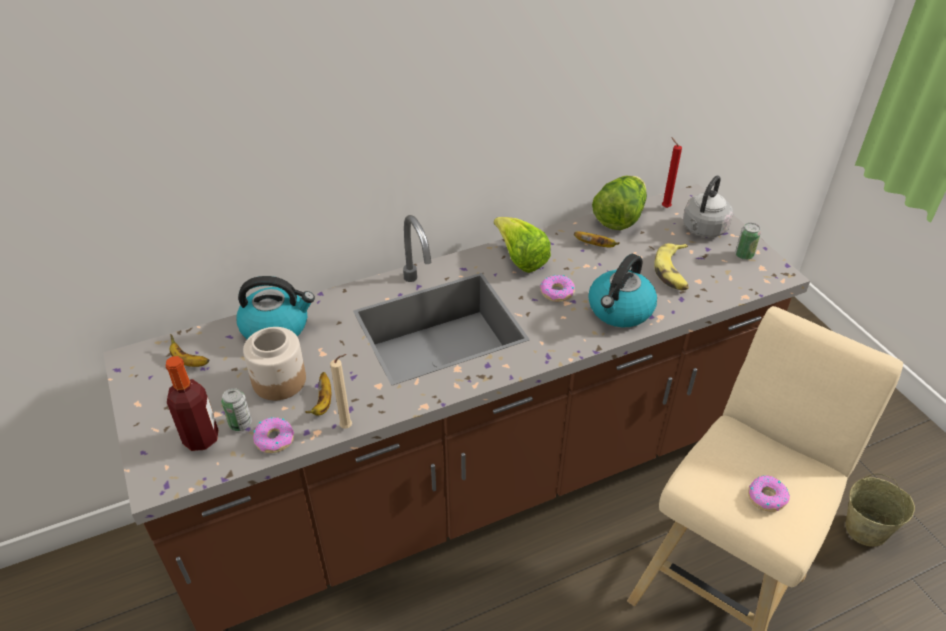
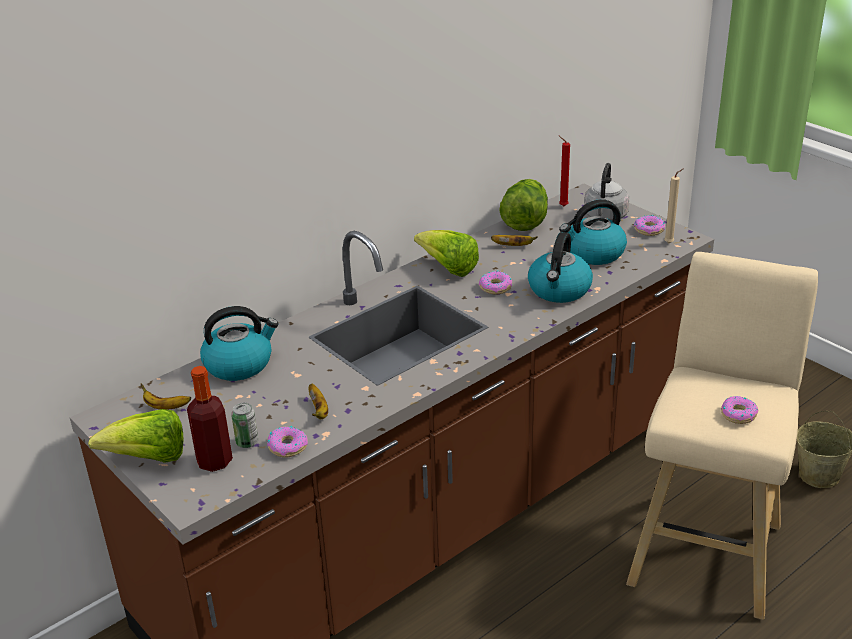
camera: 15 degrees left, 10 degrees down
jar [243,327,306,401] -> none
beige candle [330,354,352,429] -> beige candle moved to [664,168,684,243]
banana [654,243,689,290] -> kettle [559,199,627,265]
can [735,223,761,260] -> donut [634,215,665,236]
none -> lettuce [88,409,183,463]

